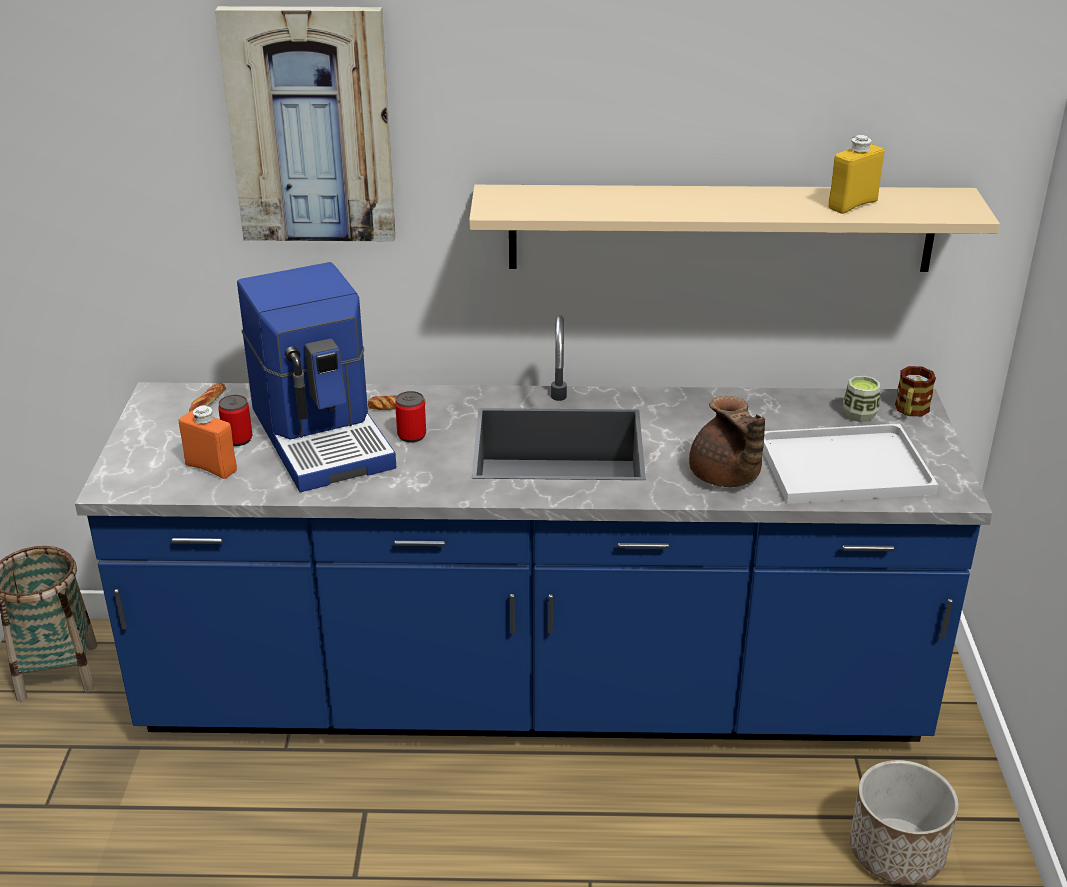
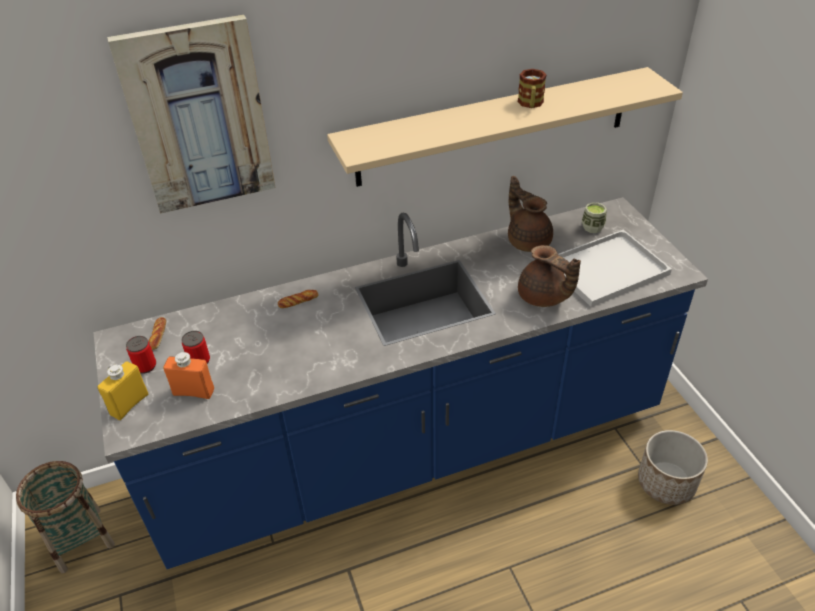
camera: 20 degrees left, 10 degrees up
coffee machine [237,262,396,492] -> none
can [395,391,426,442] -> can moved to [126,336,156,374]
yellow bottle [828,135,885,214] -> yellow bottle moved to [98,362,148,420]
mug [895,366,936,417] -> mug moved to [517,69,546,108]
none -> brown teapot [508,176,553,252]

